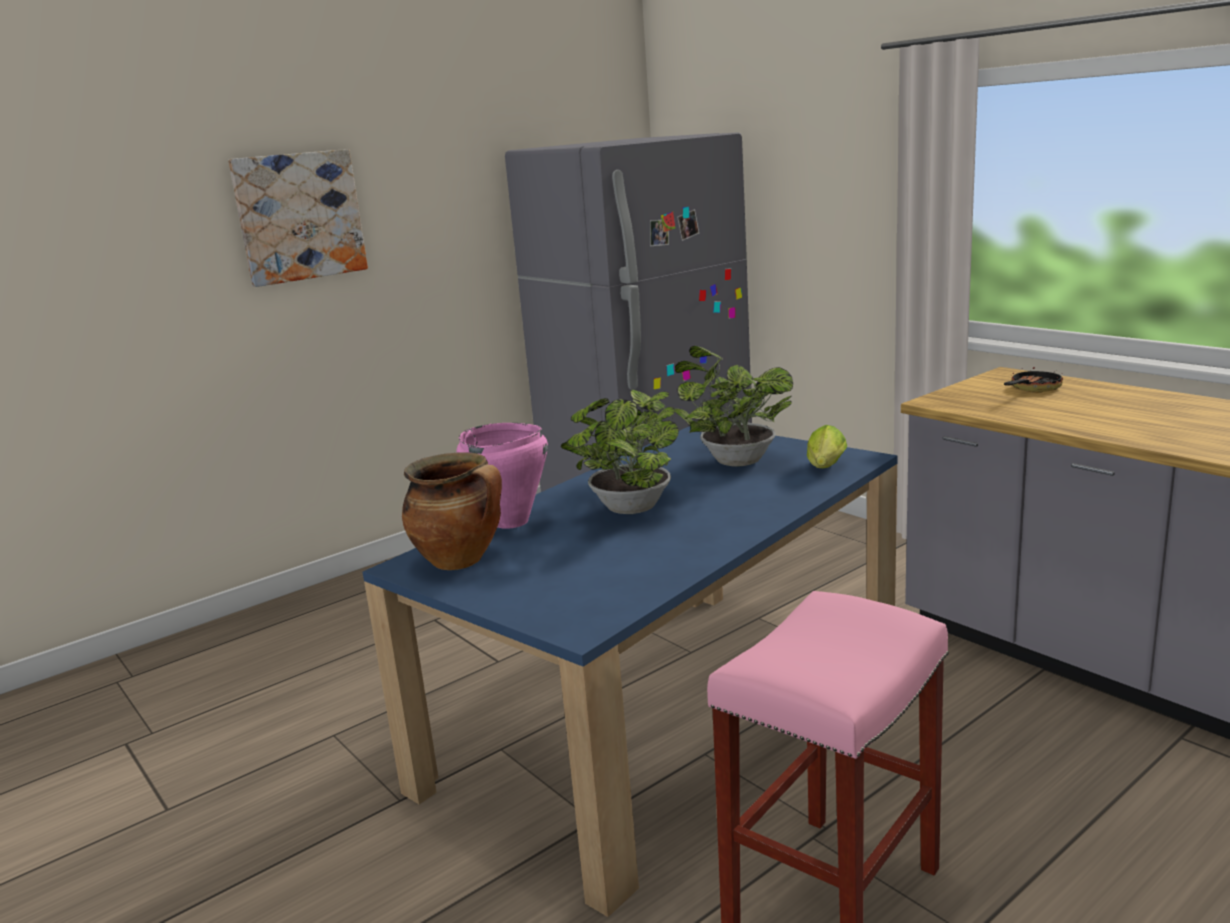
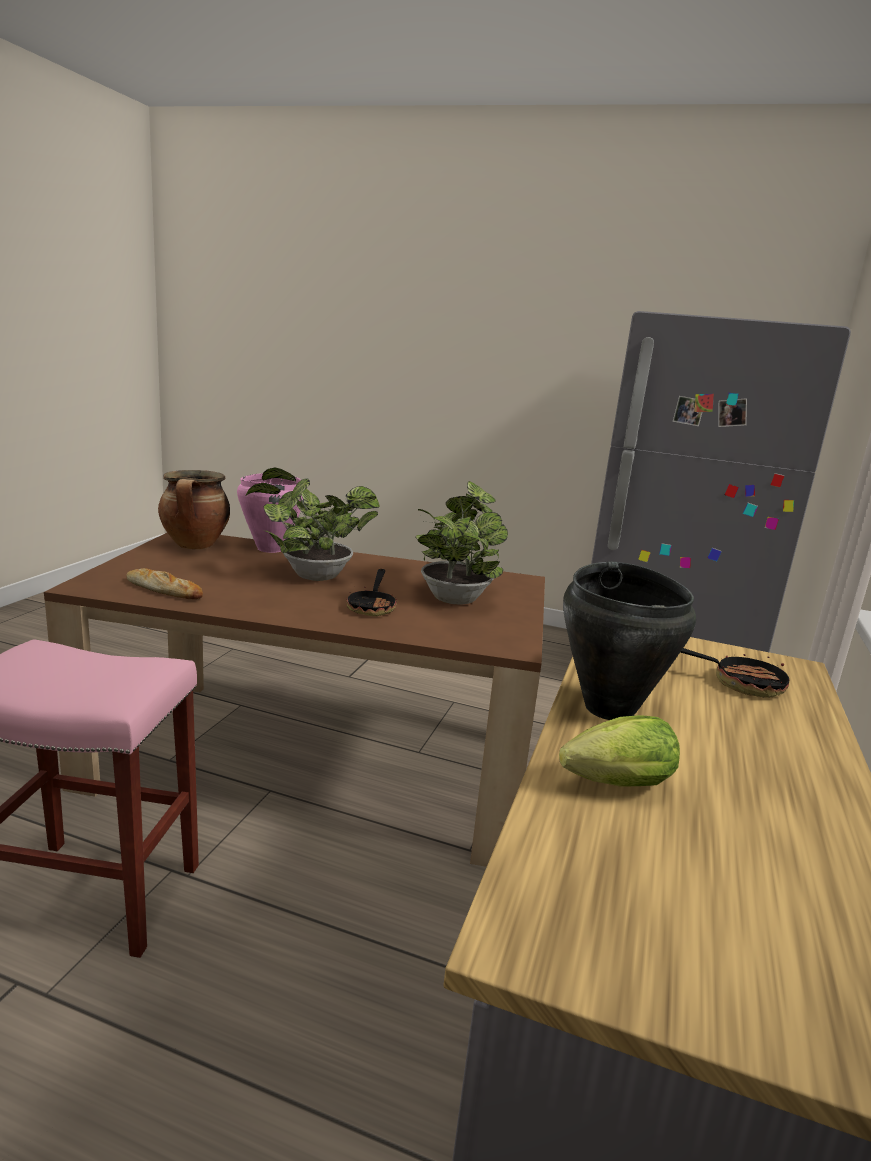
camera: 55 degrees right, 0 degrees up
picture [228,149,368,287] -> none
blue dining table [363,426,898,917] -> brown dining table [44,533,545,867]
lettuce [807,425,847,468] -> lettuce moved to [559,715,680,787]
none -> bread [126,568,203,599]
none -> frying pan [346,569,397,616]
none -> black cooking pot [563,562,696,720]

